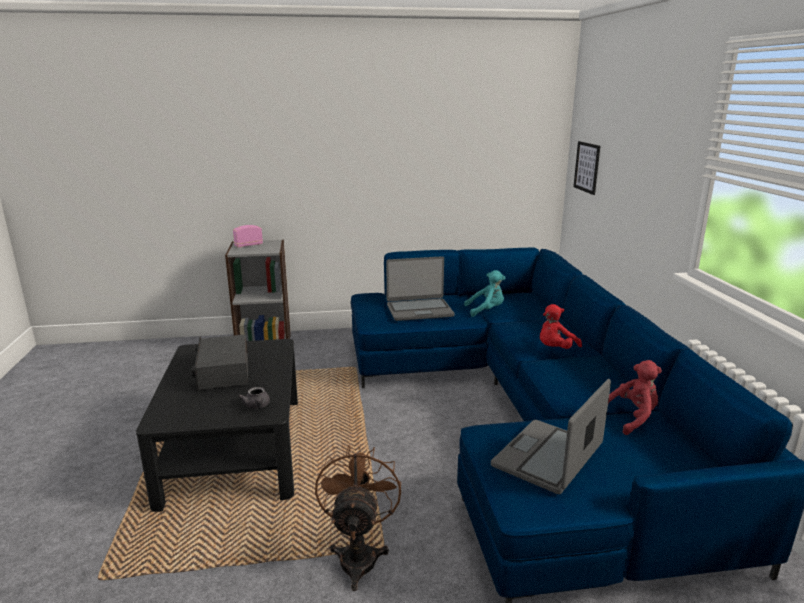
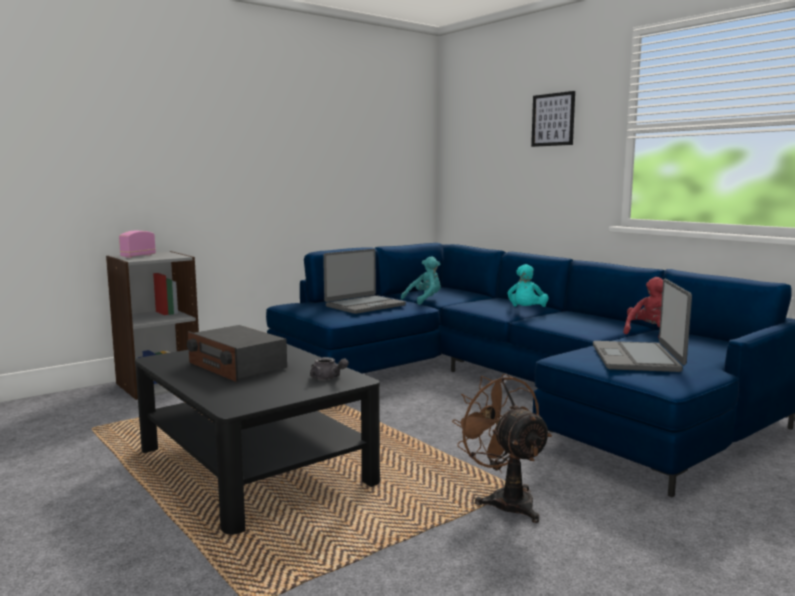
camera: 30 degrees left, 10 degrees down
red plush toy [540,304,582,349] -> turquoise plush toy [508,264,549,307]
picture [574,141,600,195] -> picture moved to [531,91,575,147]

